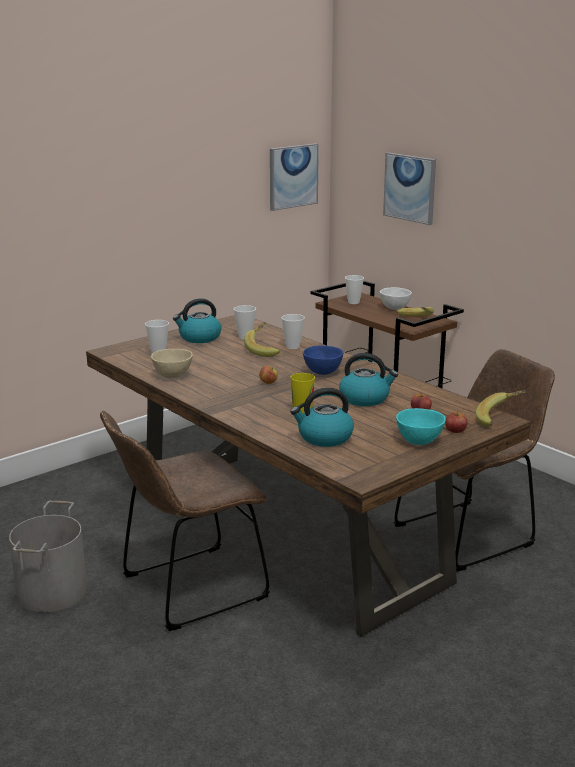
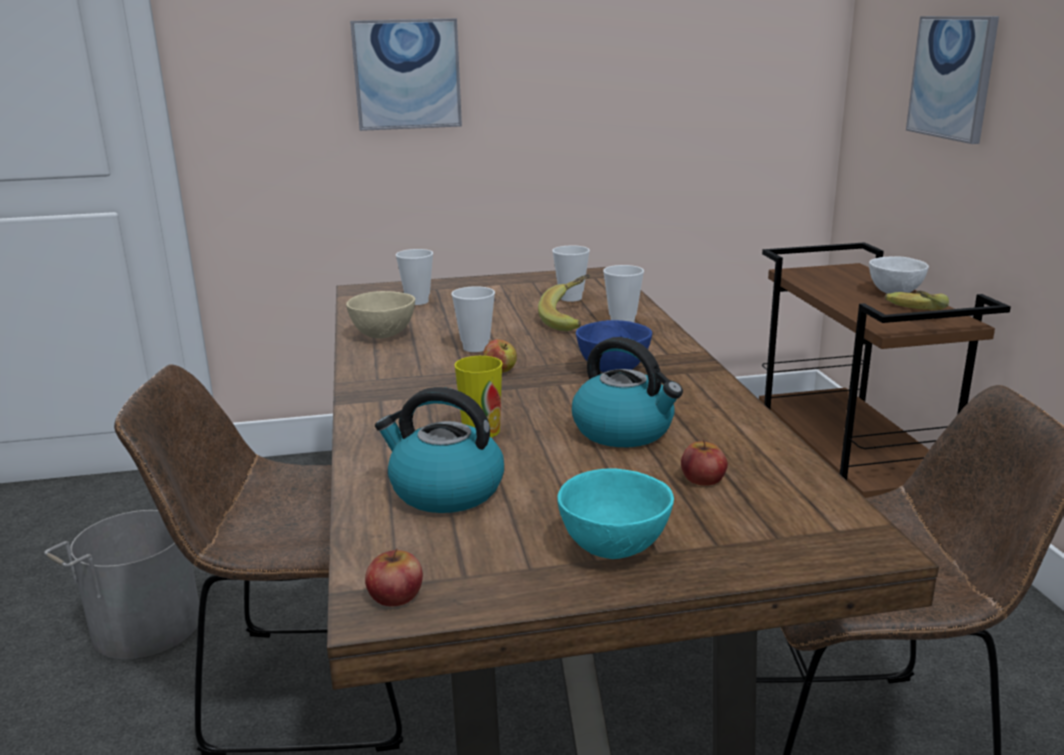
camera: 30 degrees right, 0 degrees up
kettle [173,298,221,343] -> none
picture [270,143,319,211] -> picture moved to [350,18,462,131]
cup [345,275,364,304] -> cup moved to [451,286,495,352]
apple [445,412,467,433] -> apple moved to [365,549,423,606]
banana [476,390,526,426] -> none

